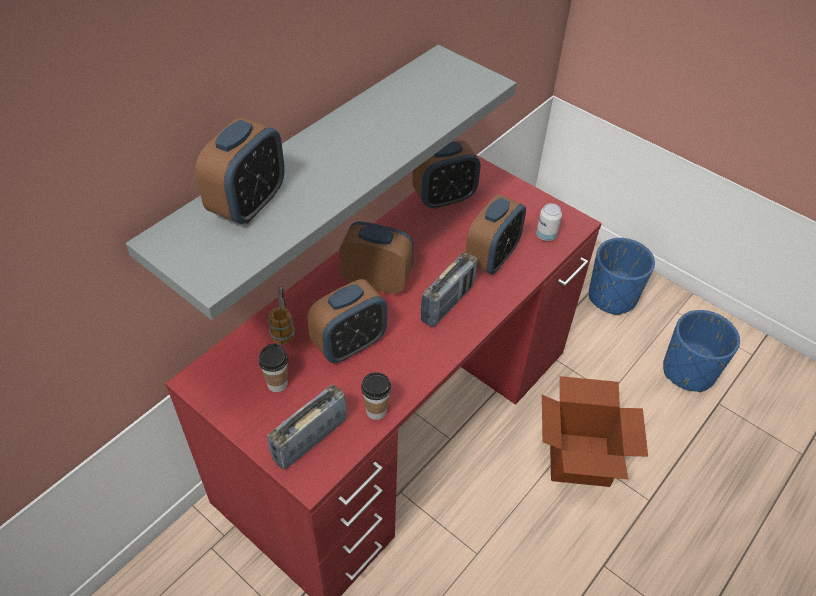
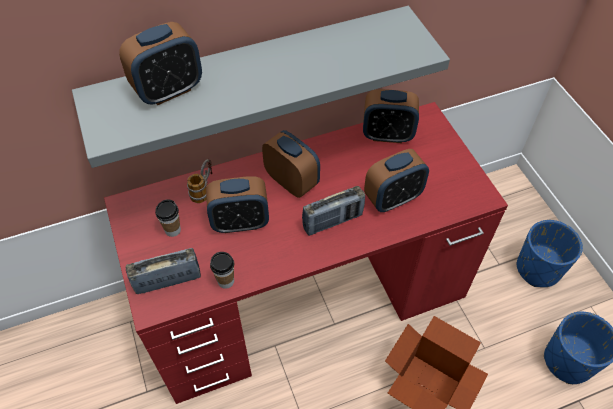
camera: 30 degrees right, 5 degrees up
can [536,203,562,241] -> none

